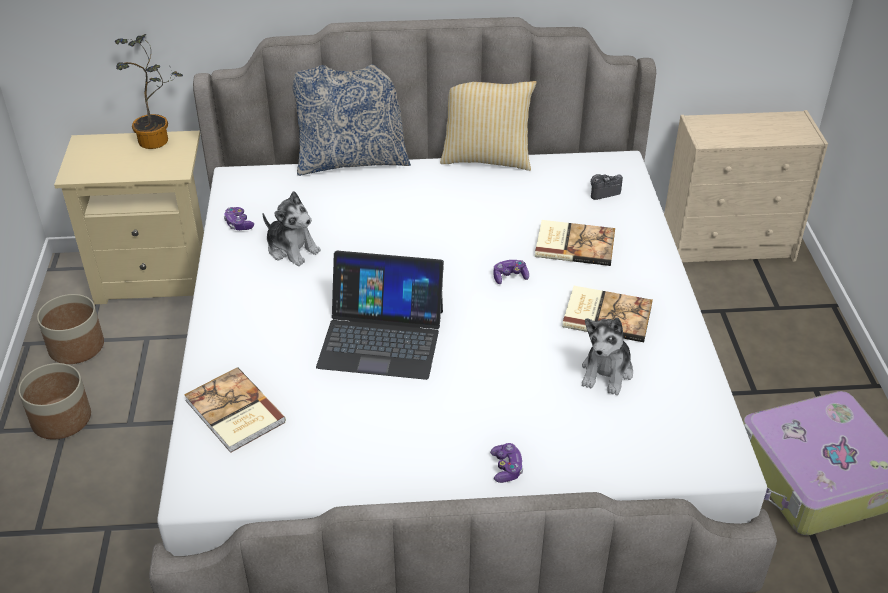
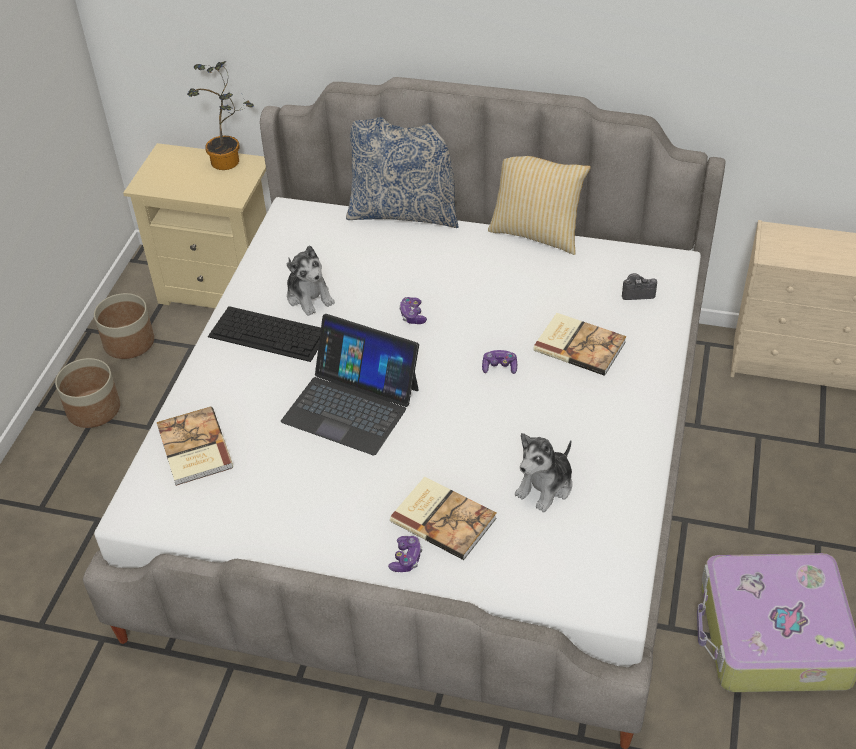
camera: 20 degrees right, 5 degrees up
game controller [224,207,254,230] -> game controller moved to [399,297,427,324]
book [562,286,653,342] -> book moved to [390,477,497,560]
none -> keyboard [208,306,321,362]

